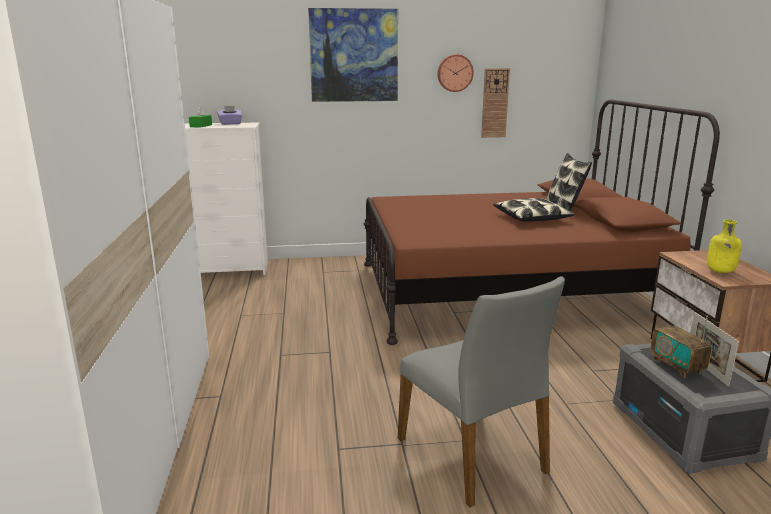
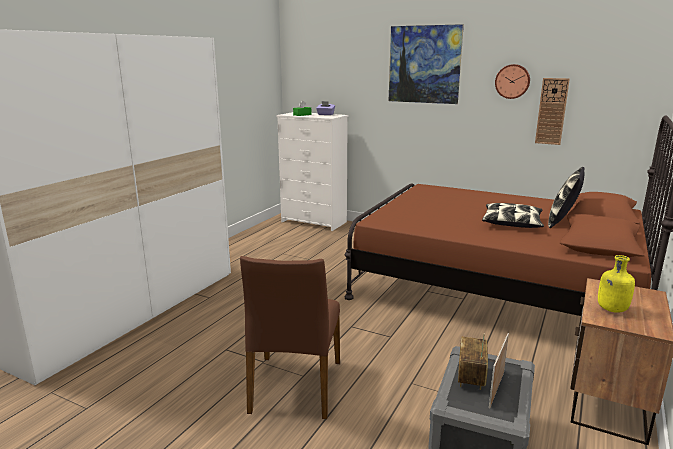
camera: 35 degrees right, 0 degrees up
grey chair [398,276,565,507] -> brown chair [240,256,340,419]

